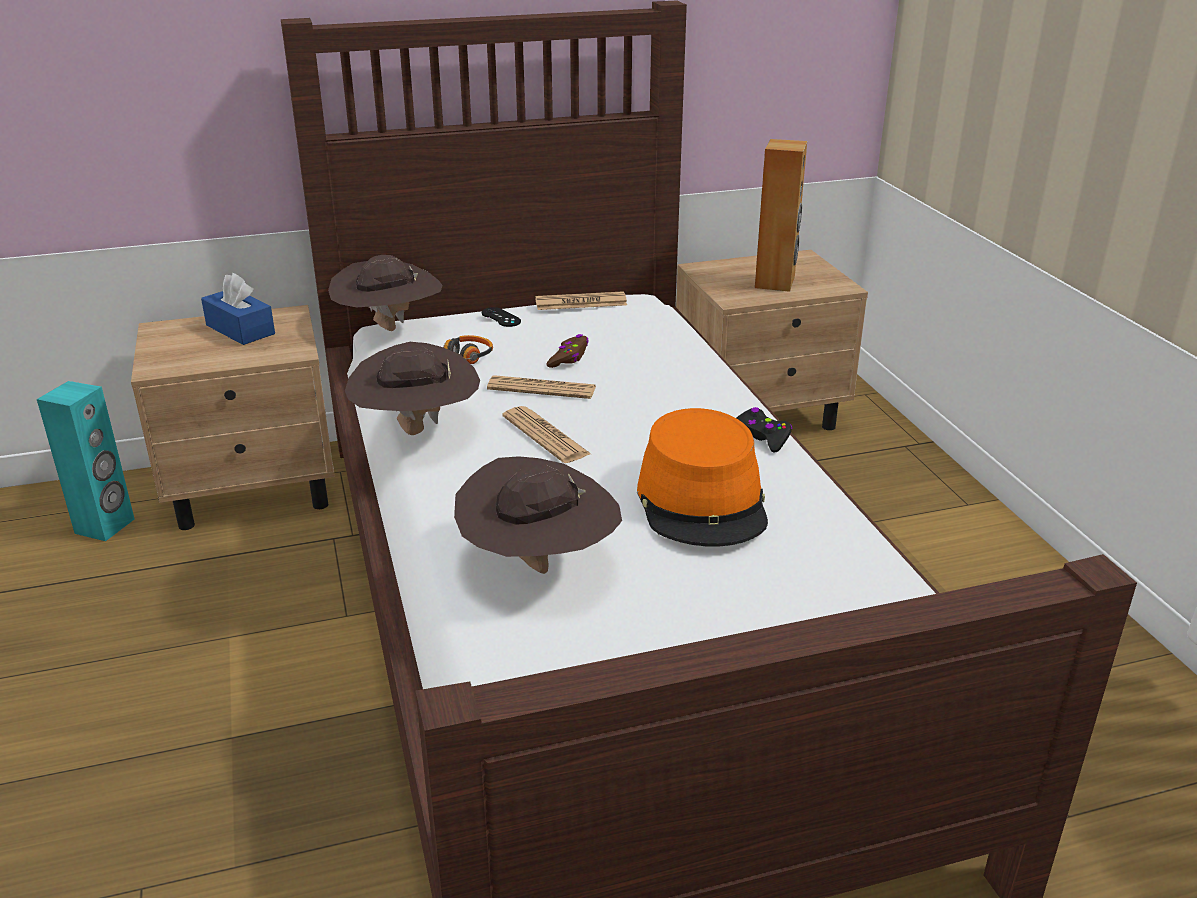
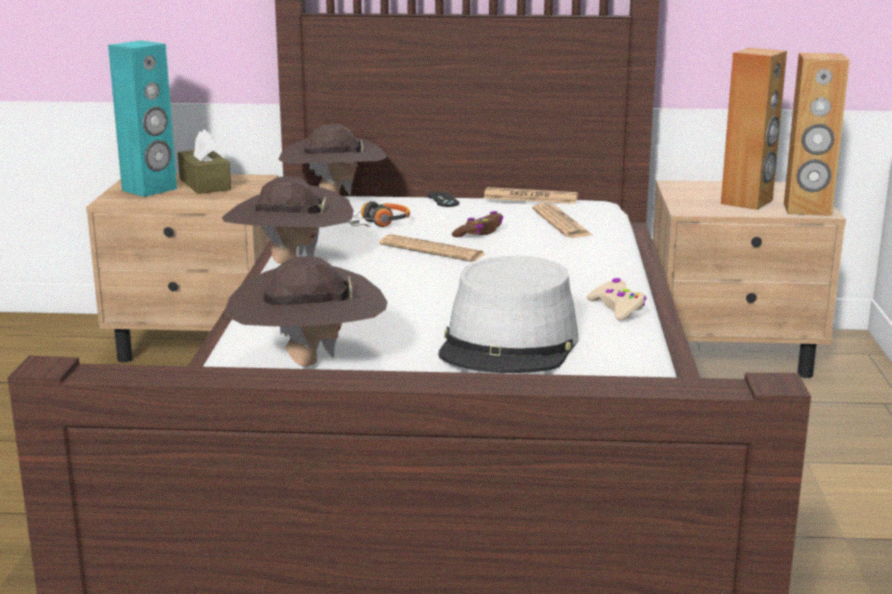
camera: 20 degrees right, 10 degrees down
turquoise speaker [37,381,134,541] -> turquoise speaker moved to [108,40,177,197]
blue tissue box [201,273,275,345] -> brown tissue box [178,129,231,194]
newspaper [502,406,591,463] -> newspaper moved to [532,203,592,238]
orange hat [637,408,768,547] -> grey hat [438,256,578,373]
black game controller [737,407,793,453] -> beige game controller [587,278,646,321]
none -> brown speaker [784,53,850,216]

